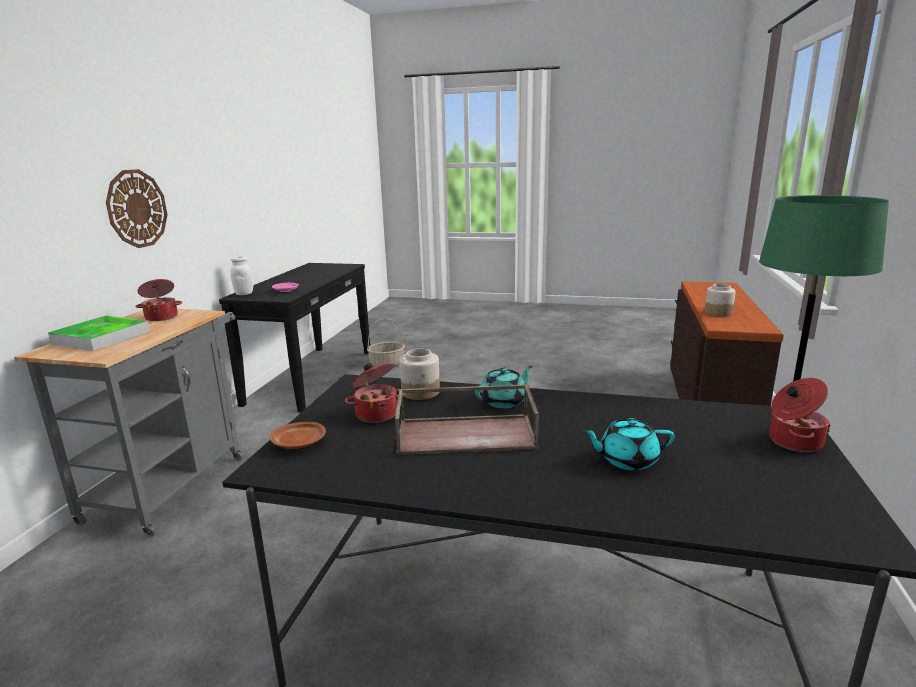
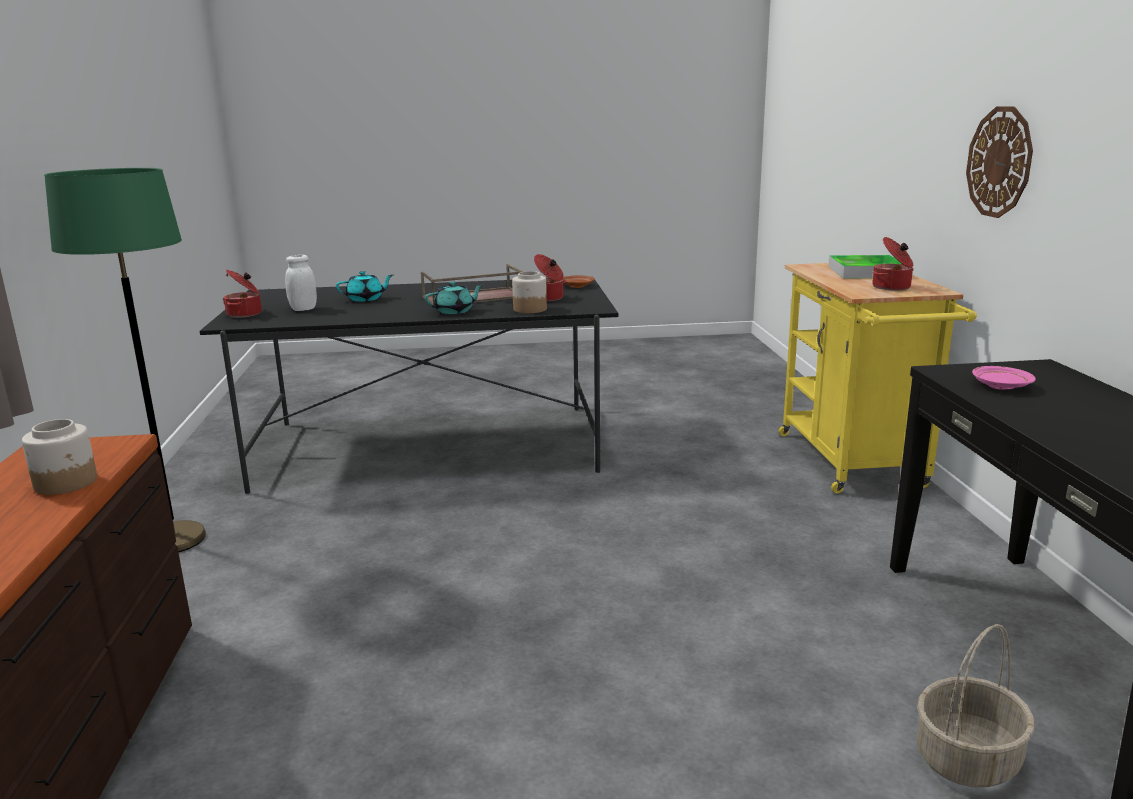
camera: 160 degrees right, 0 degrees up
grey cart [14,309,243,537] -> yellow cart [778,263,977,493]
white jar [230,256,253,295] -> white jar moved to [285,255,317,311]
turquoise teapot [475,366,533,408] -> turquoise teapot turned 150 degrees counterclockwise [425,282,483,314]

